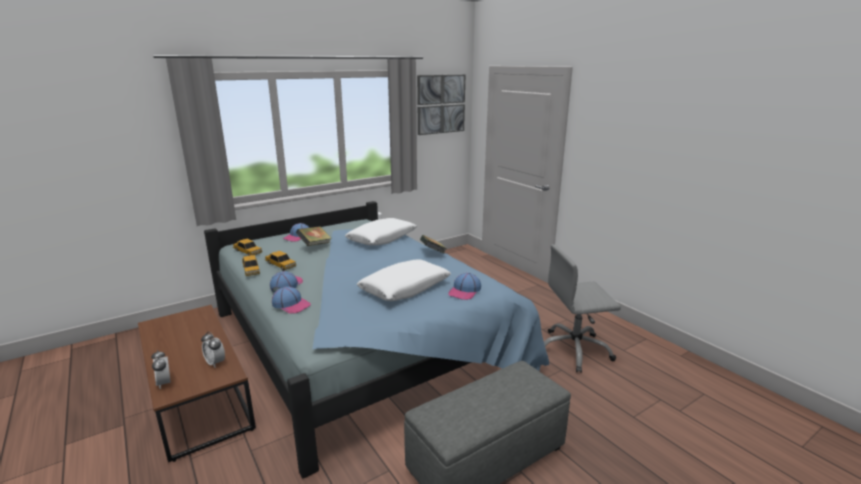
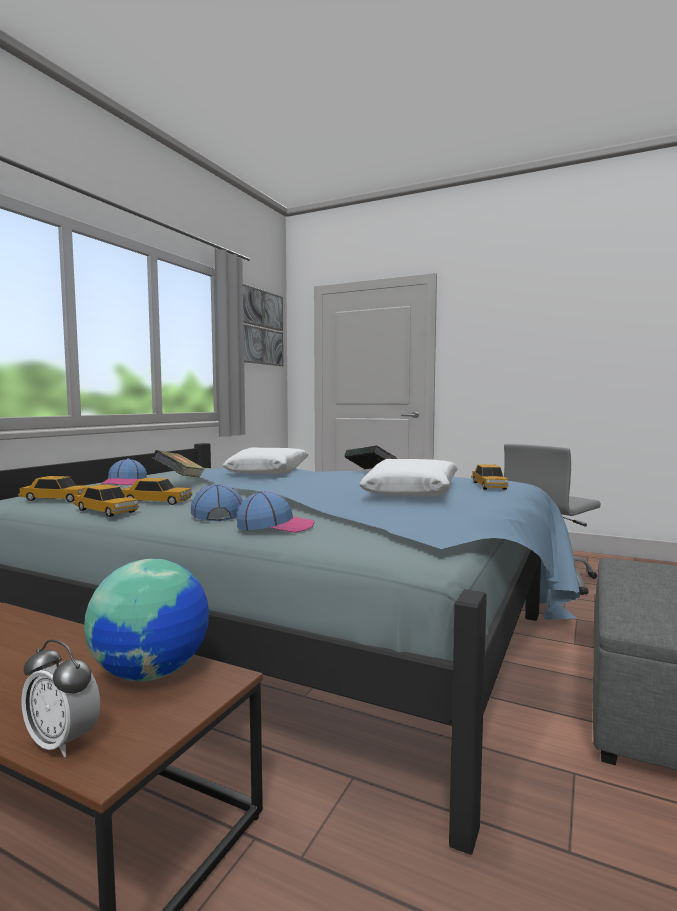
camera: 30 degrees left, 15 degrees down
alarm clock [201,332,225,367] -> globe [84,559,209,681]
cap [448,273,481,300] -> toy car [471,464,509,490]

